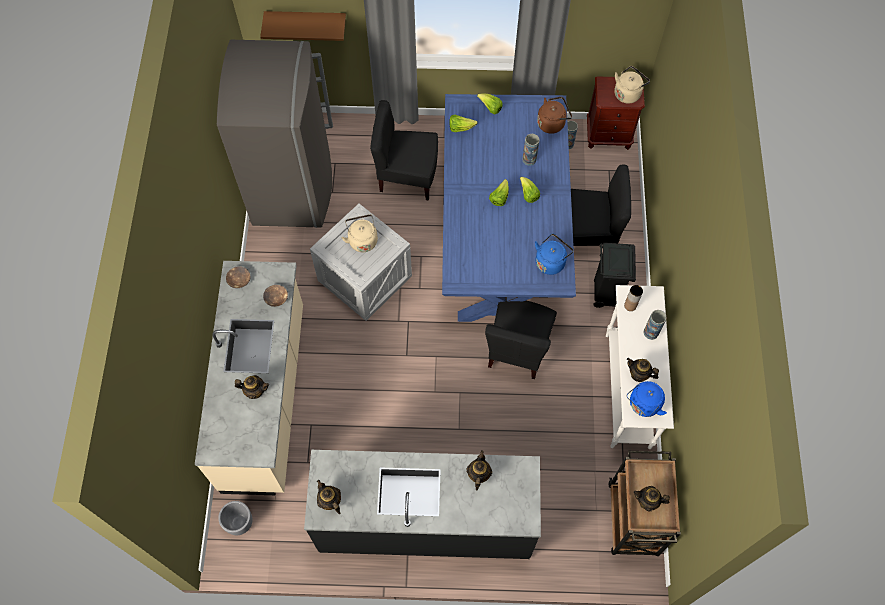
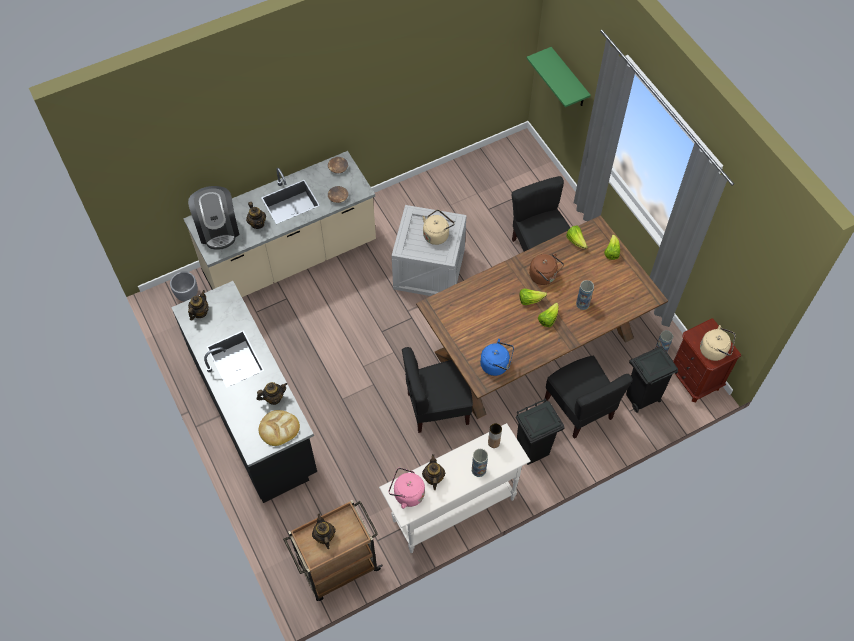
camera: 60 degrees right, 5 degrees down
grey fridge [217,40,333,228] -> none
brown shelf [260,11,346,41] -> green shelf [526,47,591,107]
blue dining table [442,94,576,322] -> brown dining table [416,215,668,419]
brown kettle [537,97,572,134] -> brown kettle moved to [529,254,564,285]
blue kettle [627,381,667,417] -> pink kettle [389,467,425,509]
none -> coffee machine [188,186,240,250]
none -> bread [259,410,300,446]
none -> black trash can [626,346,678,413]

